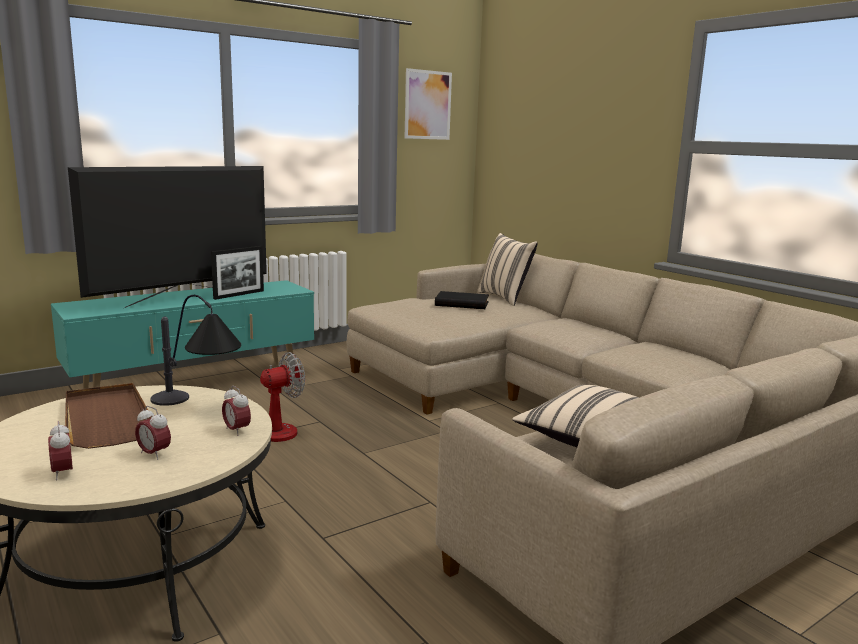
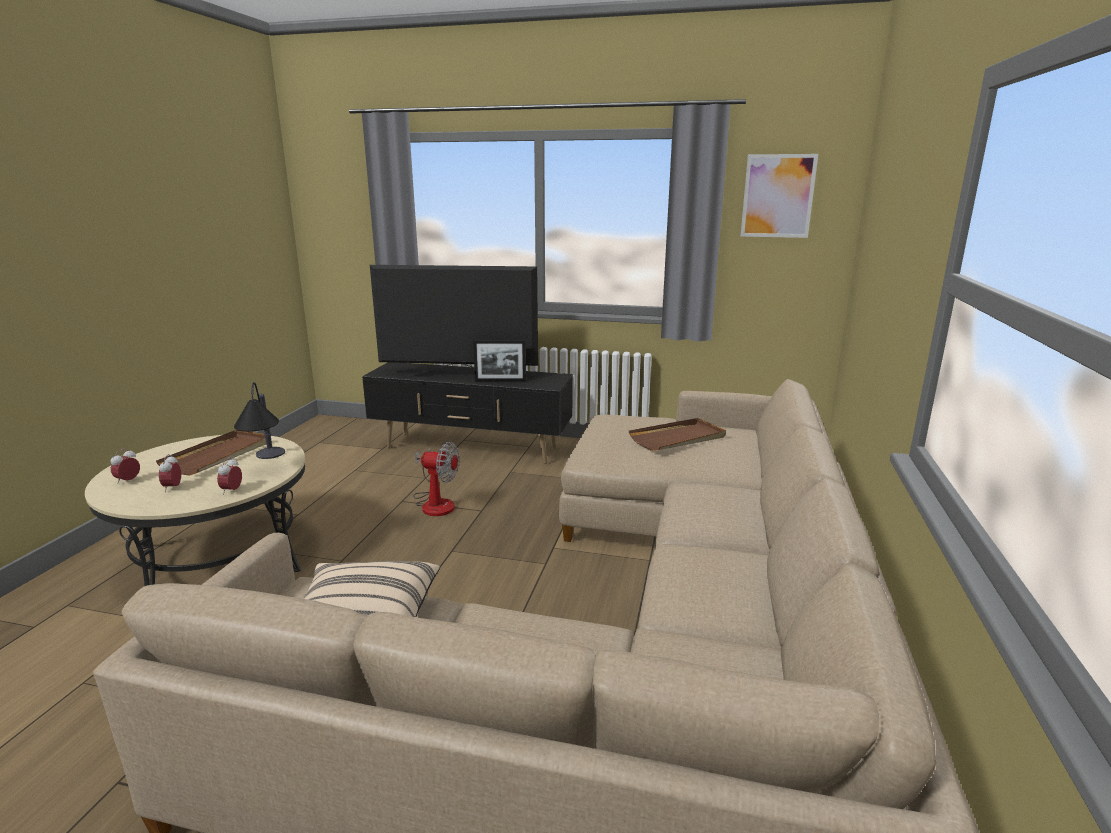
camera: 50 degrees right, 5 degrees up
turquoise tv stand [51,280,314,389] -> black tv stand [362,362,573,464]
black book [435,291,489,309] -> brown tray [629,418,726,451]
beige pillow [478,233,538,306] -> none

